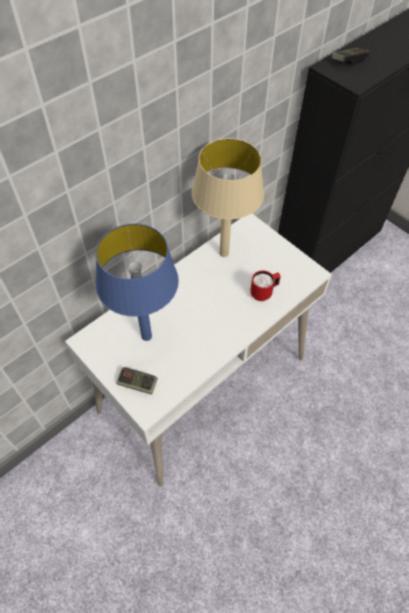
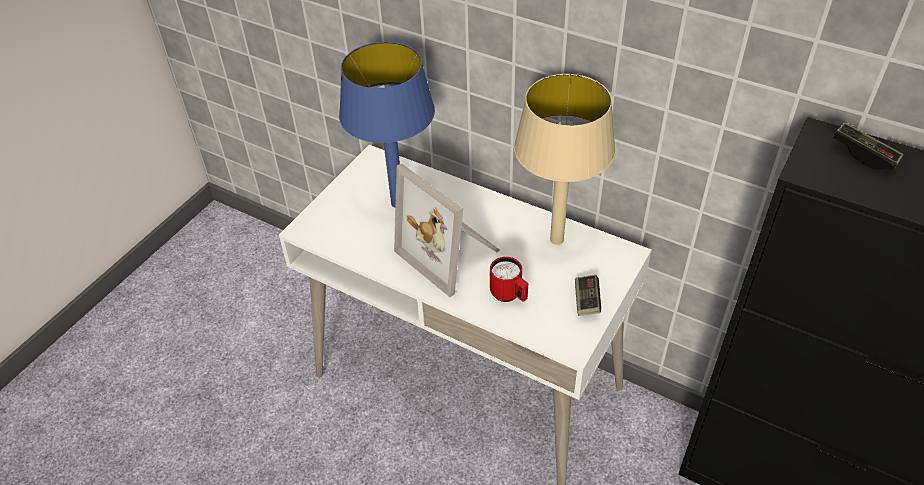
camera: 75 degrees right, 10 degrees down
game controller [116,367,158,395] -> game controller moved to [575,275,601,316]
none -> picture frame [394,164,500,297]

